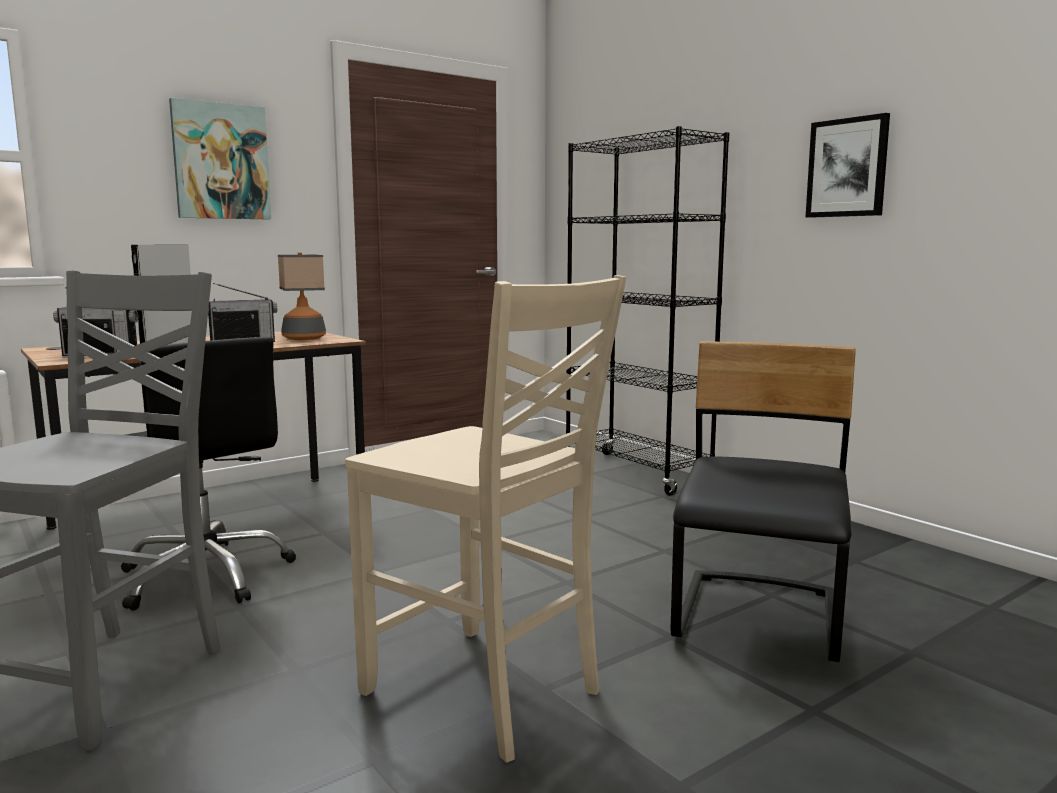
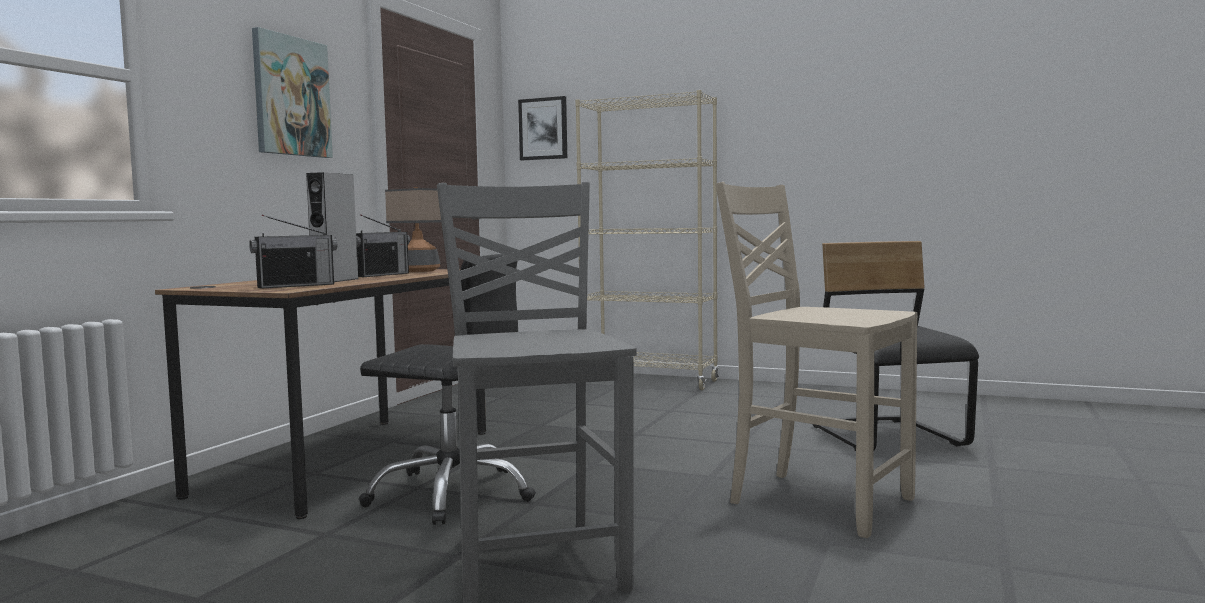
camera: 30 degrees left, 5 degrees down
beige chair [345,275,626,763] -> beige chair turned 150 degrees counterclockwise [716,182,918,538]
black bookcase [566,126,729,496] -> beige bookcase [575,90,719,390]
picture [806,113,890,218] -> picture moved to [518,96,567,160]

